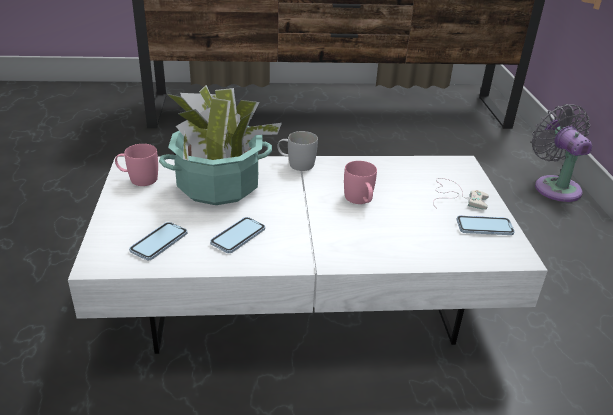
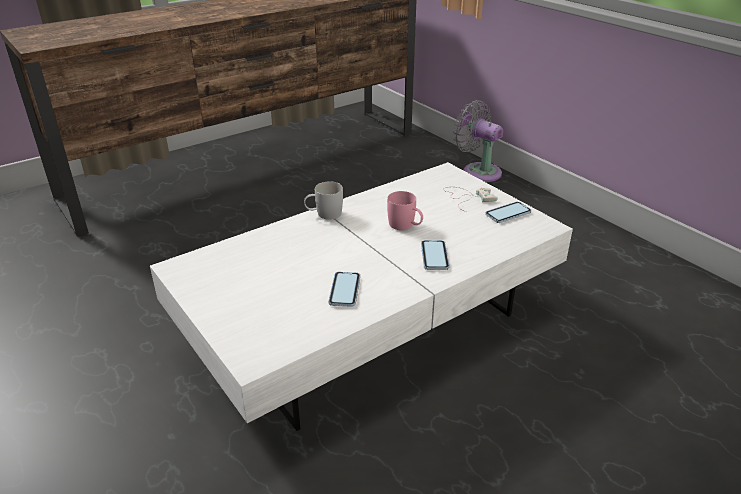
camera: 30 degrees left, 0 degrees up
pink mug [115,144,158,186] -> none
phone [129,222,187,260] -> phone moved to [421,240,449,270]
potted plant [159,85,282,205] -> none

